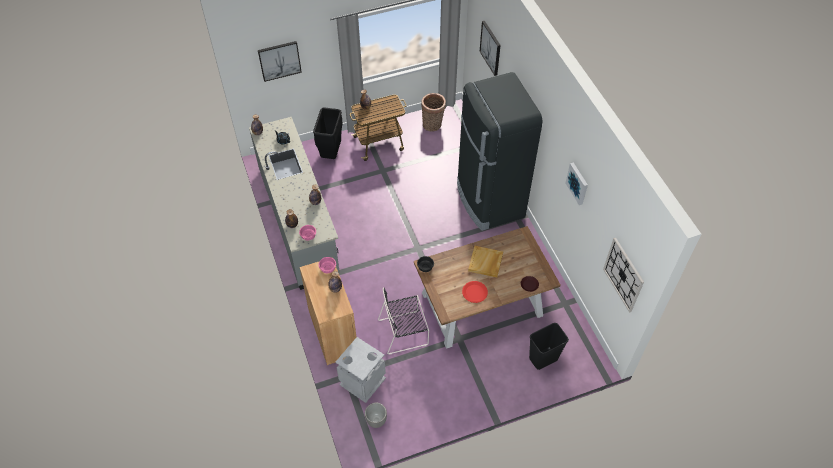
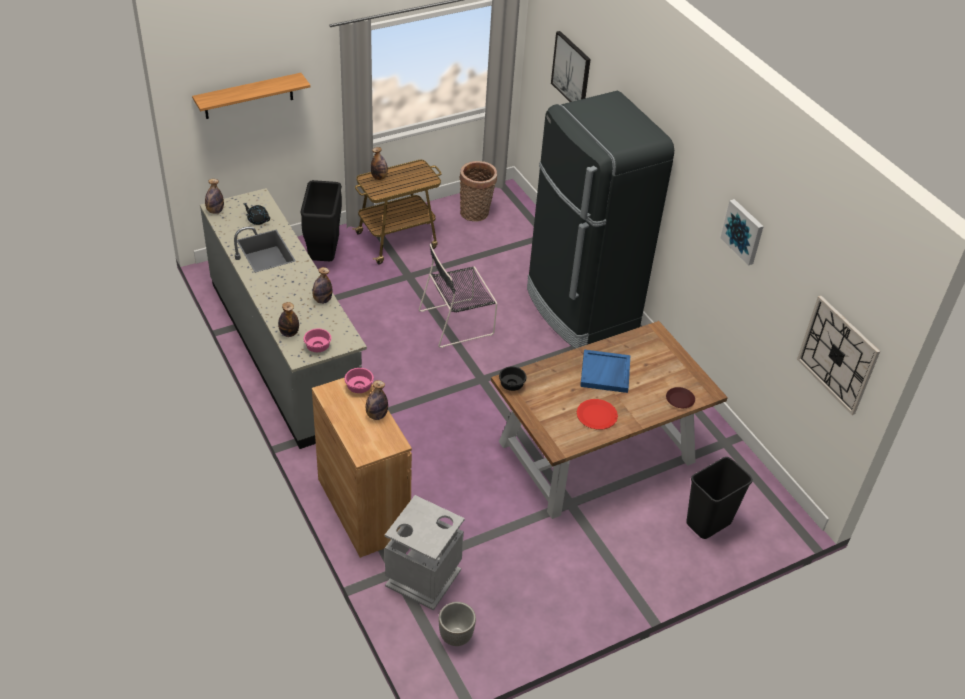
camera: 10 degrees left, 10 degrees down
picture [258,41,302,82] -> shelf [192,73,310,119]
black chair [378,287,429,354] -> black chair moved to [419,243,497,348]
beige tray [468,246,503,278] -> blue tray [580,349,630,393]

